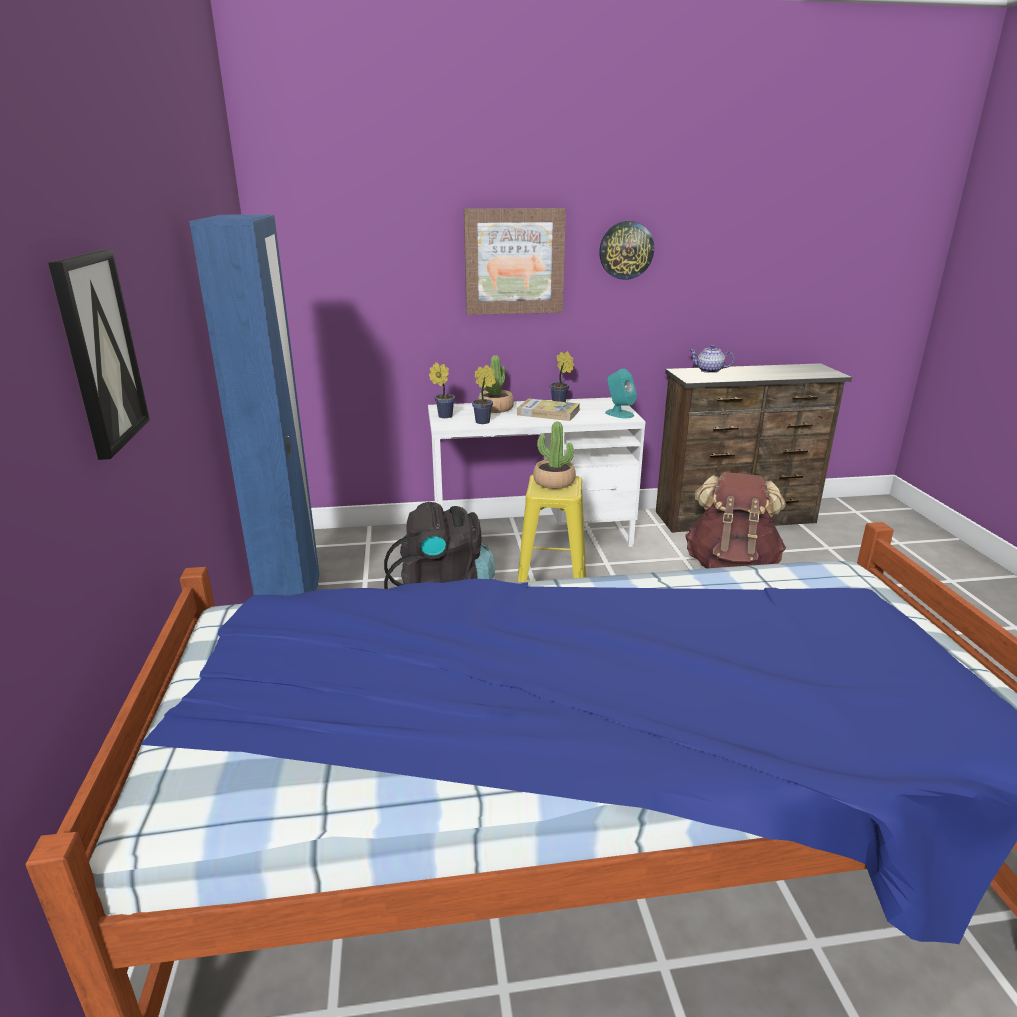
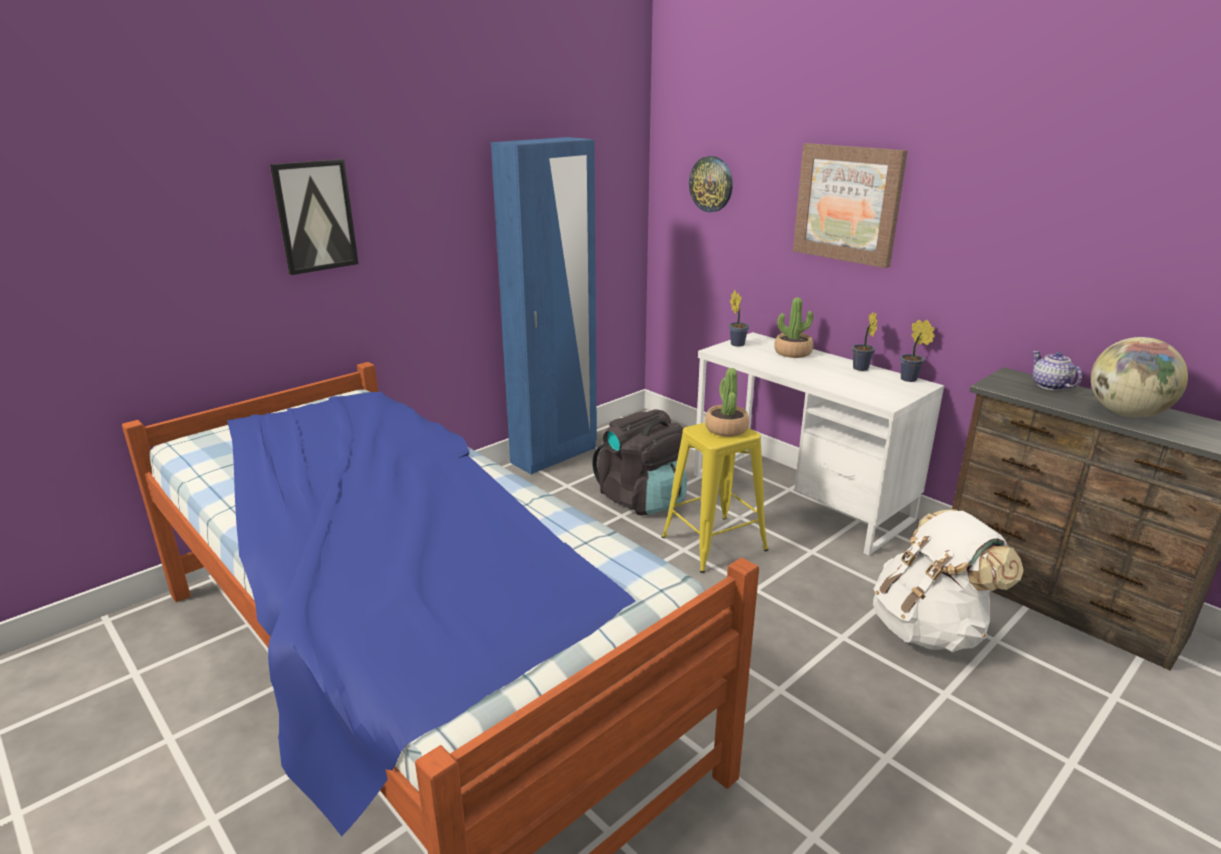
camera: 55 degrees right, 0 degrees up
potted plant [472,365,496,424] -> potted plant moved to [900,320,935,382]
book [517,398,580,421] -> none
wall clock [599,221,654,280] -> wall clock moved to [689,156,733,212]
turquoise speaker [605,369,637,418] -> none
brown backpack [685,472,786,568] -> white backpack [873,509,1024,652]
none -> globe [1091,337,1188,418]

